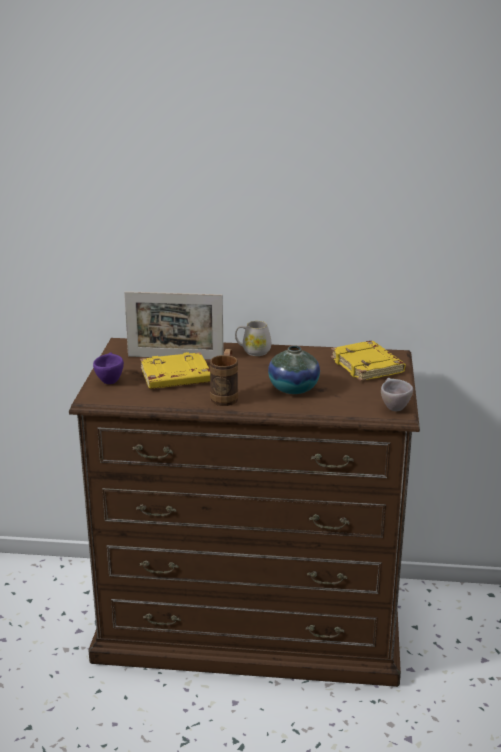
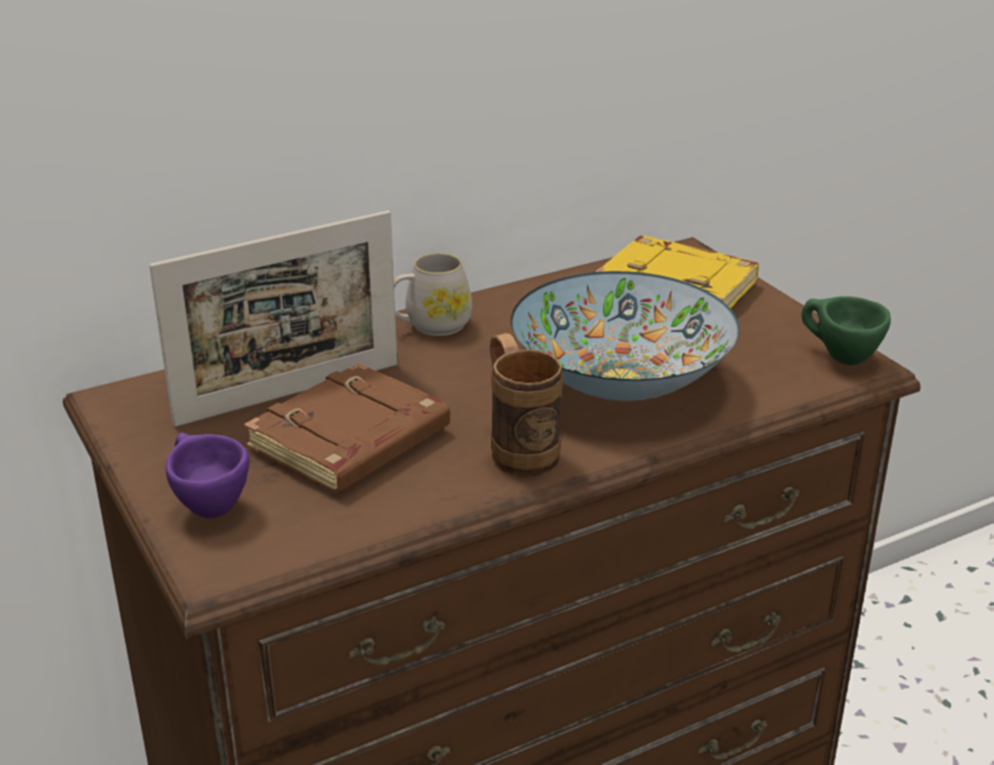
camera: 35 degrees left, 5 degrees up
yellow book [140,352,210,389] -> brown book [244,362,450,493]
vase [268,346,320,394] -> bowl [511,271,739,401]
beige cup [381,378,413,411] -> green cup [801,296,891,365]

